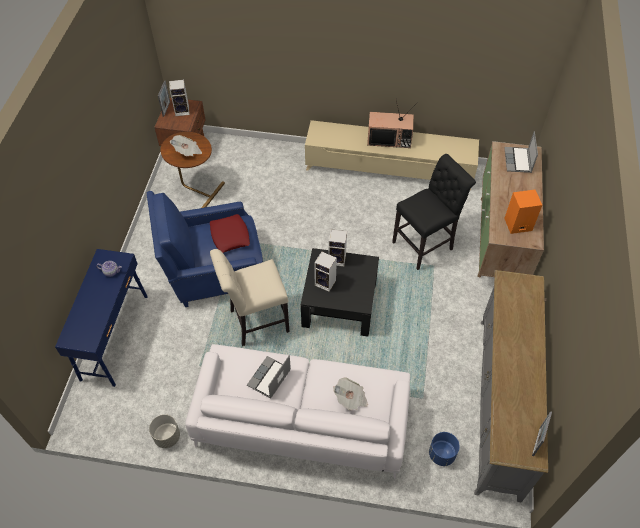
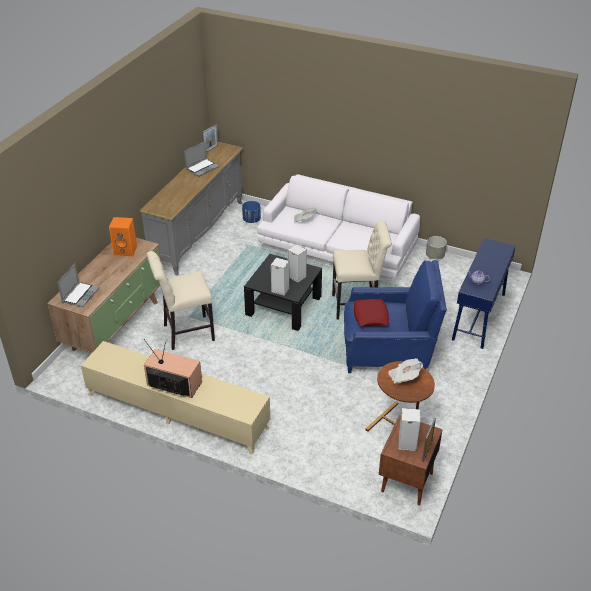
camera: 165 degrees left, 15 degrees down
laptop [247,355,291,399] -> laptop moved to [184,142,219,177]
black stool [392,154,476,270] -> beige stool [147,251,215,350]

